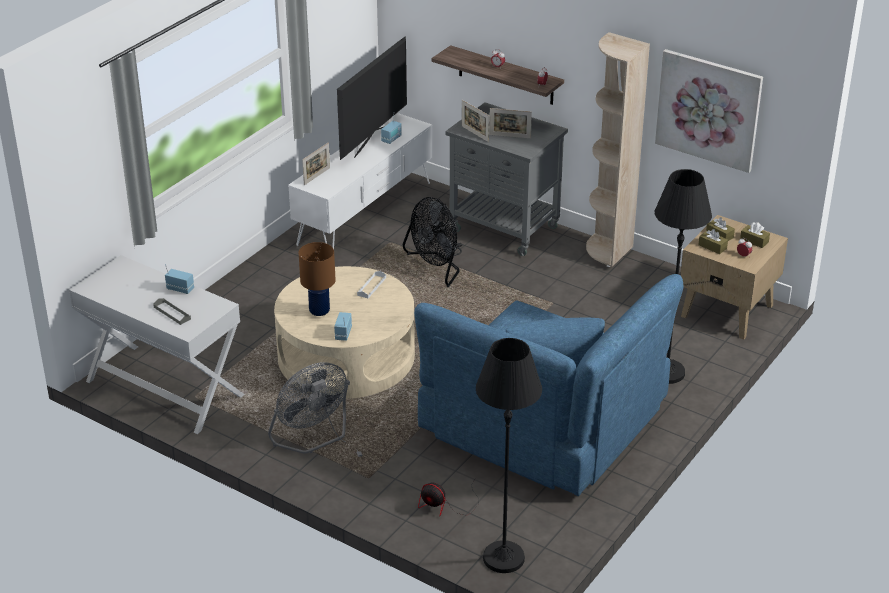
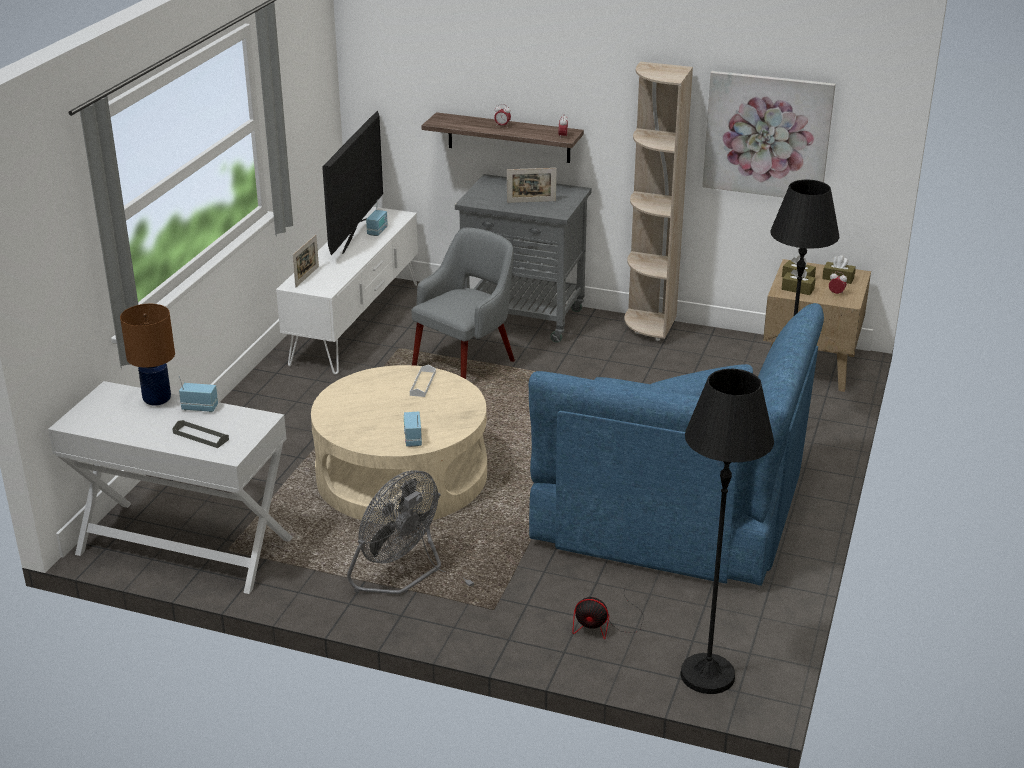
camera: 15 degrees left, 5 degrees down
brown table lamp [299,242,336,316] -> brown table lamp moved to [120,304,175,405]
black fan [403,197,463,287] -> grey armchair [412,228,515,379]
picture frame [462,100,489,142] -> none

